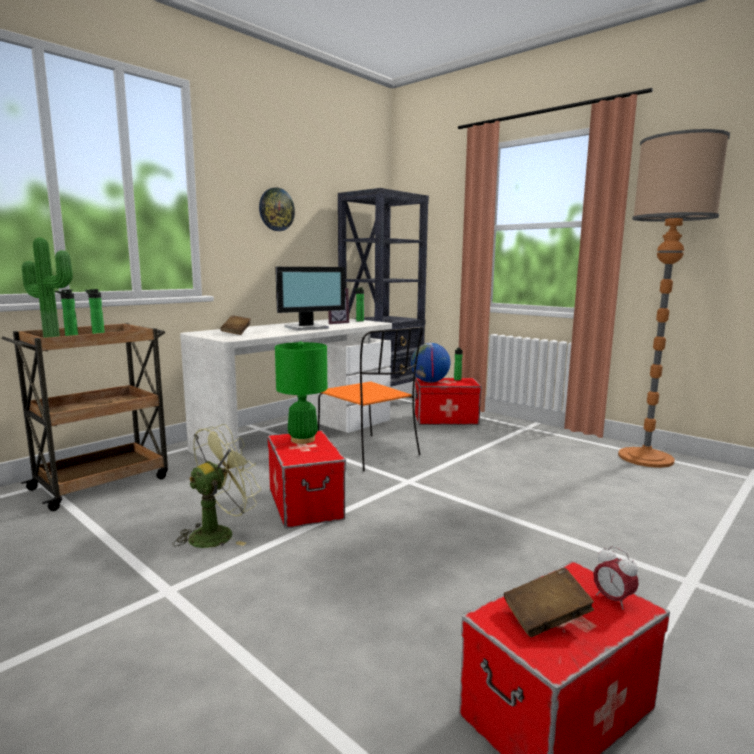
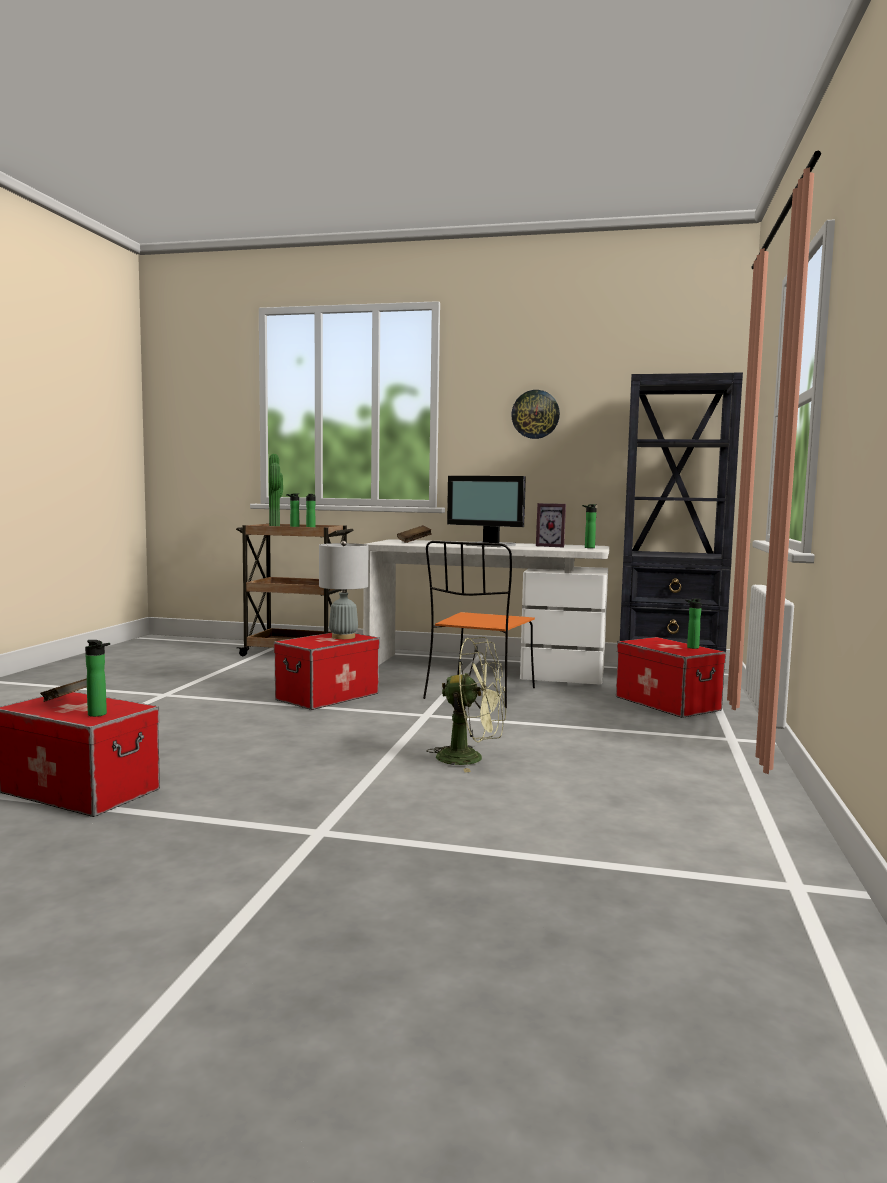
camera: 60 degrees right, 5 degrees down
green fan [172,424,261,548] -> green fan moved to [427,637,506,772]
green table lamp [275,341,327,444] -> grey table lamp [319,541,368,639]
globe [411,343,451,382] -> none
alarm clock [593,546,639,610] -> bottle [85,640,110,717]
floor lamp [618,129,730,468] -> none

